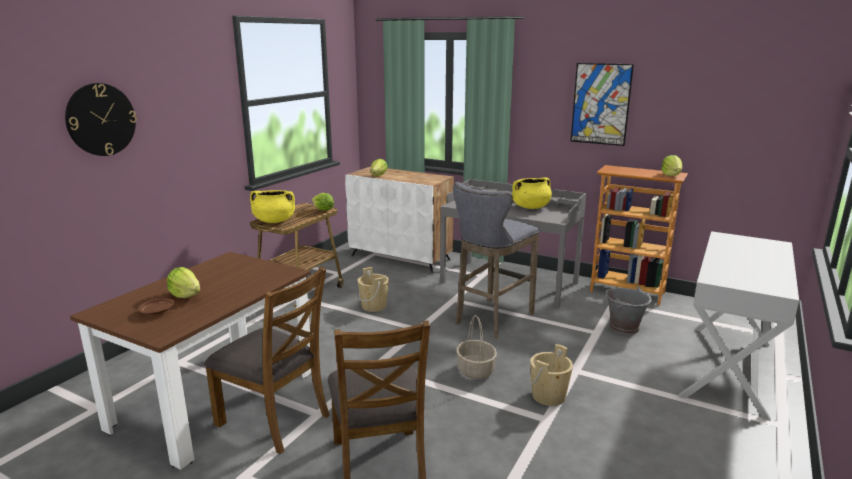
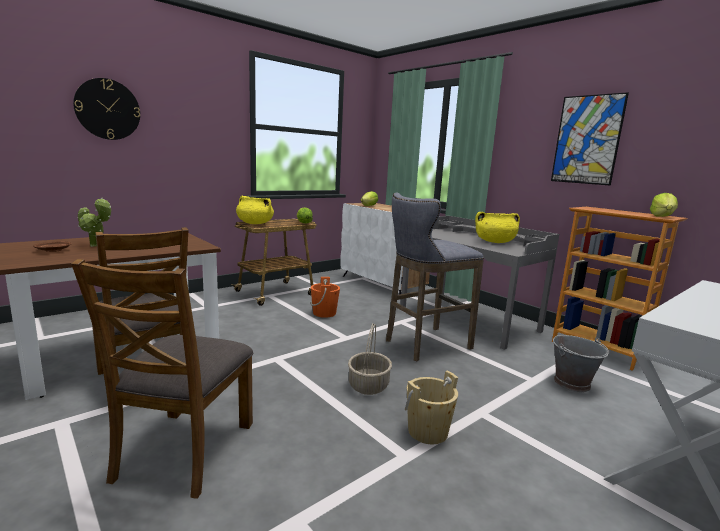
camera: 20 degrees right, 5 degrees down
lettuce [167,267,201,298] -> potted plant [78,198,111,247]
beige bucket [357,267,389,312] -> orange bucket [310,277,340,318]

